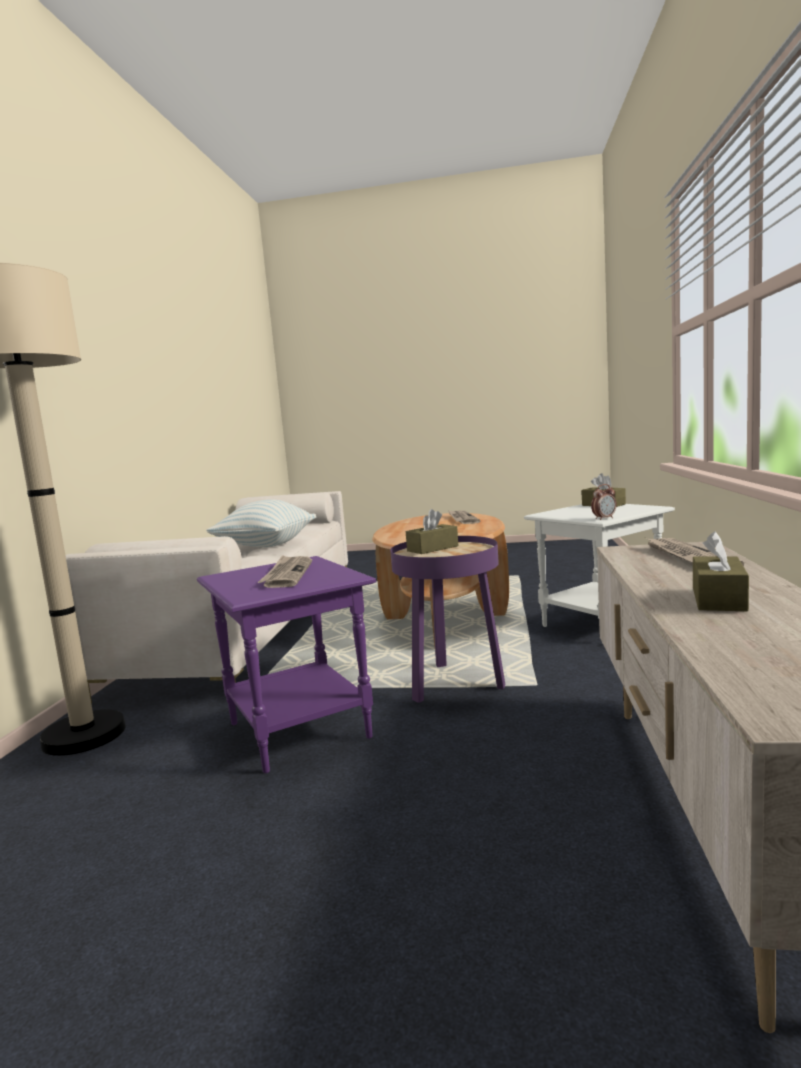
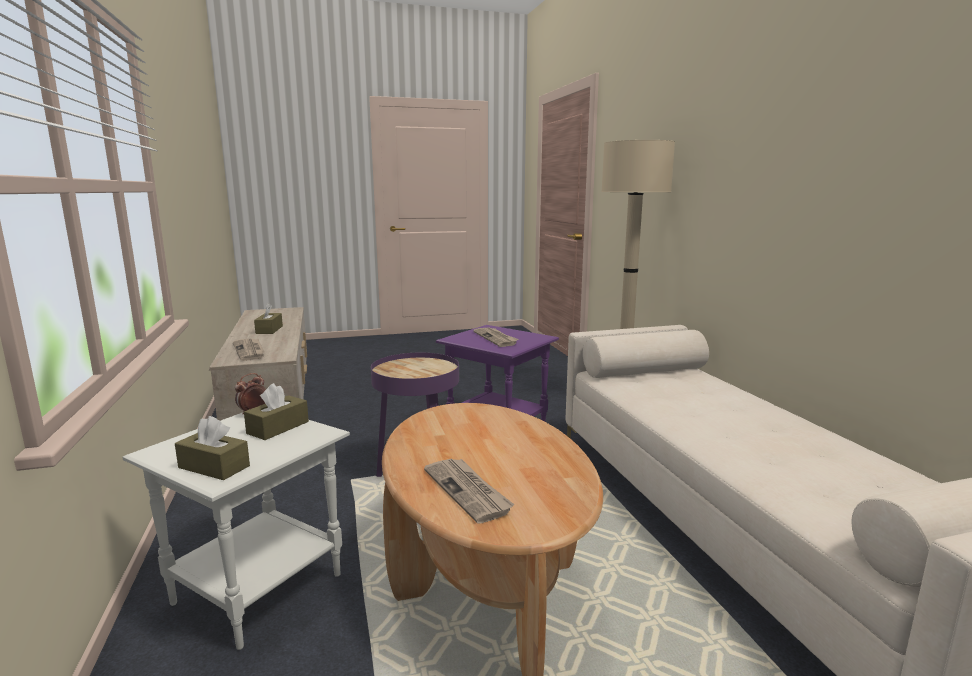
camera: 155 degrees right, 5 degrees up
pillow [206,499,316,547] -> none
brown tissue box [406,509,458,554] -> brown tissue box moved to [244,383,309,440]

